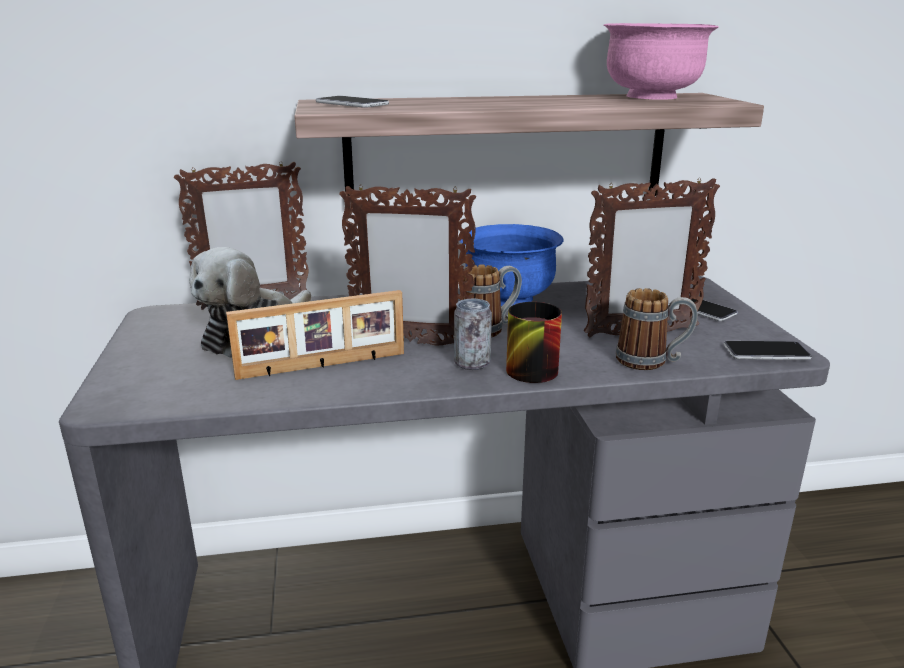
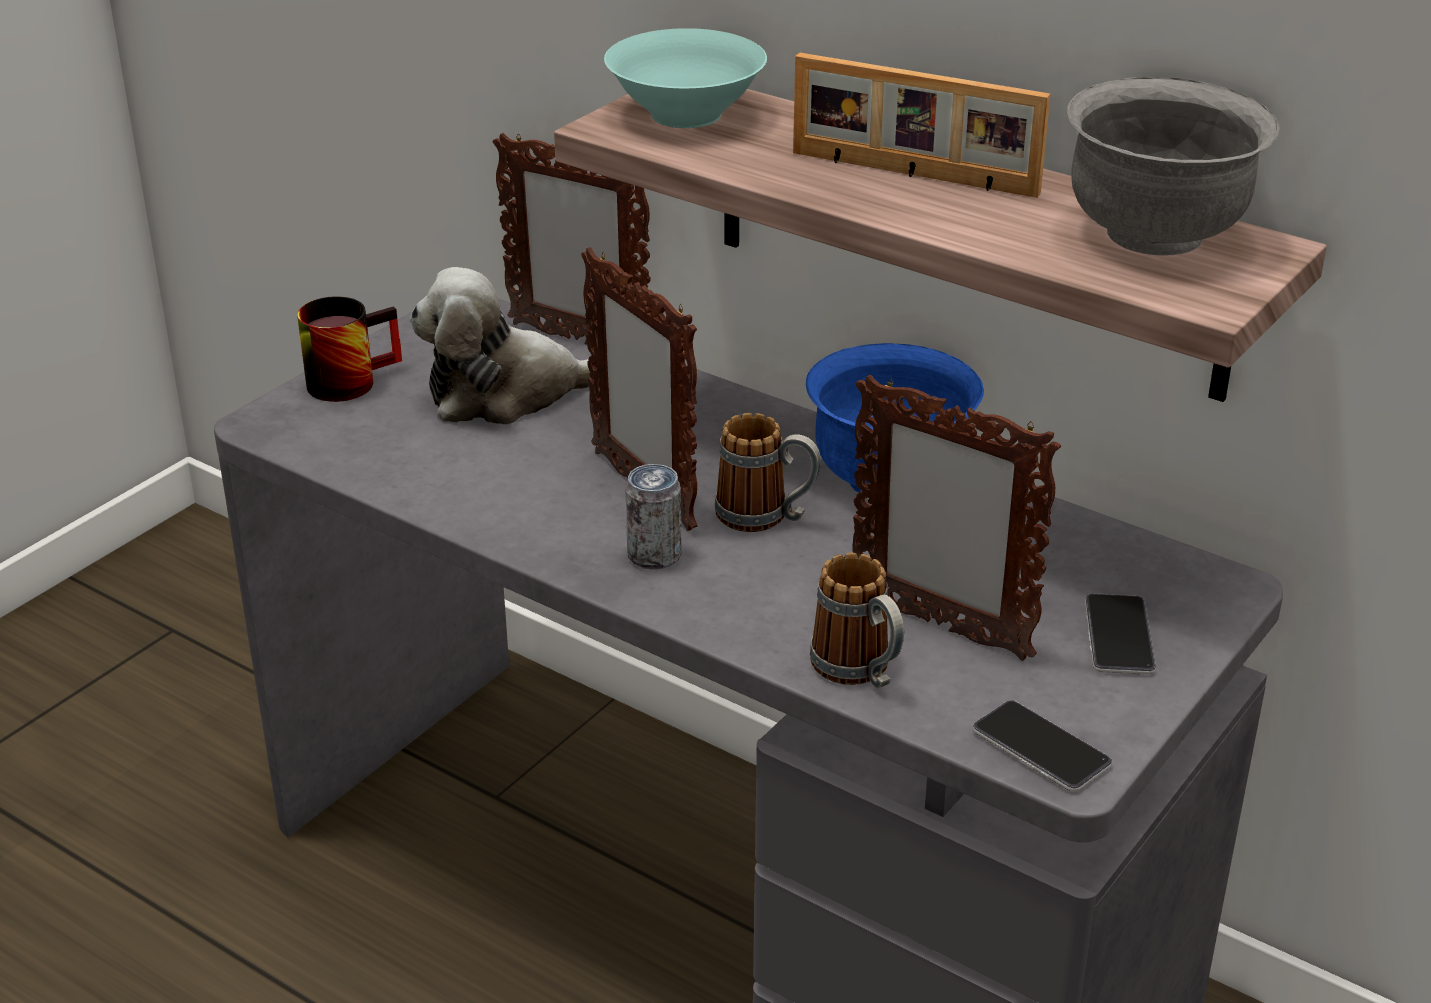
camera: 45 degrees right, 10 degrees up
picture frame [226,290,404,380] -> picture frame moved to [793,52,1050,198]
phone [316,96,389,108] -> turquoise bowl [604,28,767,128]
mug [506,302,562,383] -> mug moved to [297,296,402,402]
pink bowl [603,23,719,100] -> grey bowl [1067,77,1280,256]

